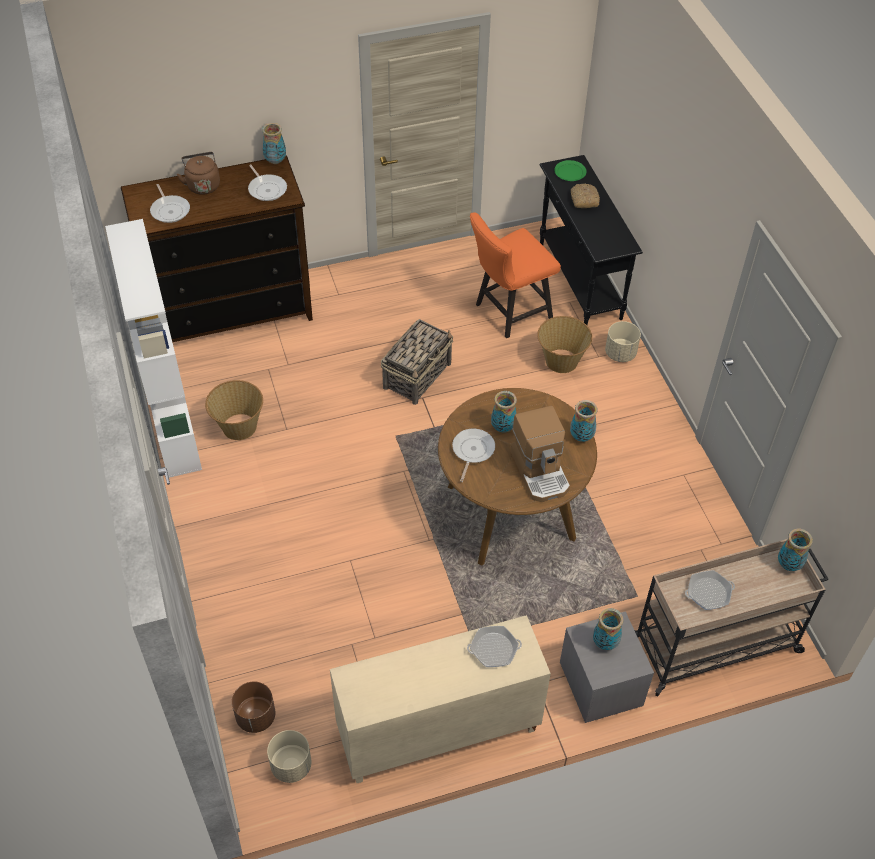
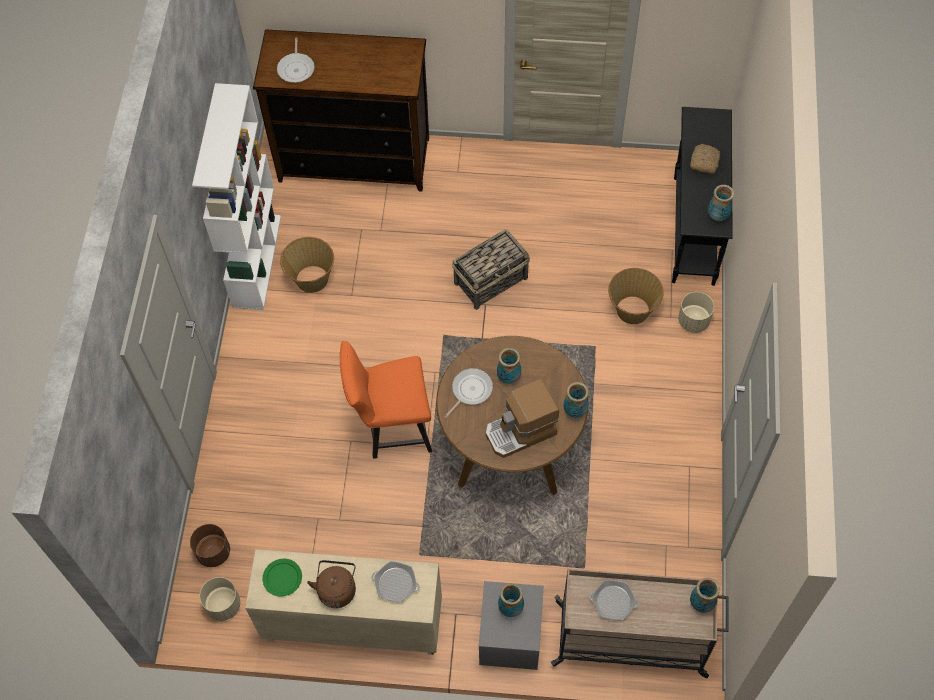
camera: 25 degrees right, 10 degrees up
brown kettle [177,152,220,195] -> brown kettle moved to [307,560,356,608]
frying pan [248,165,287,201] -> none
vase [262,123,286,164] -> vase moved to [708,185,734,221]
orange chair [470,212,561,338] -> orange chair moved to [340,341,432,459]
coffee machine [511,406,570,502] -> coffee machine turned 60 degrees clockwise [485,379,559,458]
green plate [554,160,587,181] -> green plate moved to [263,559,302,596]

